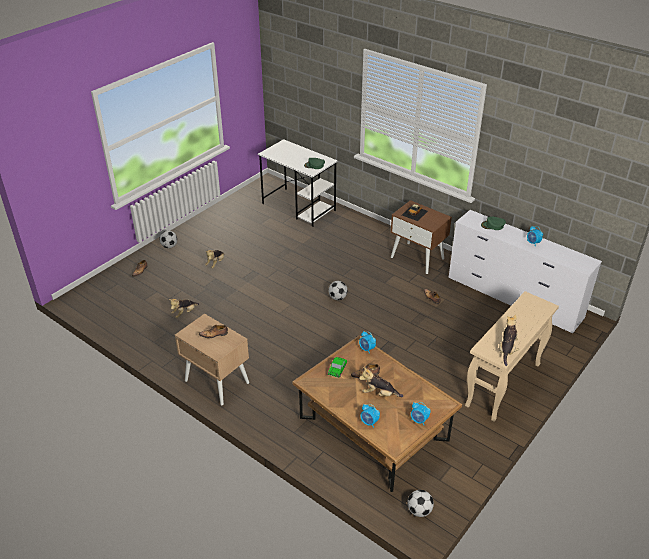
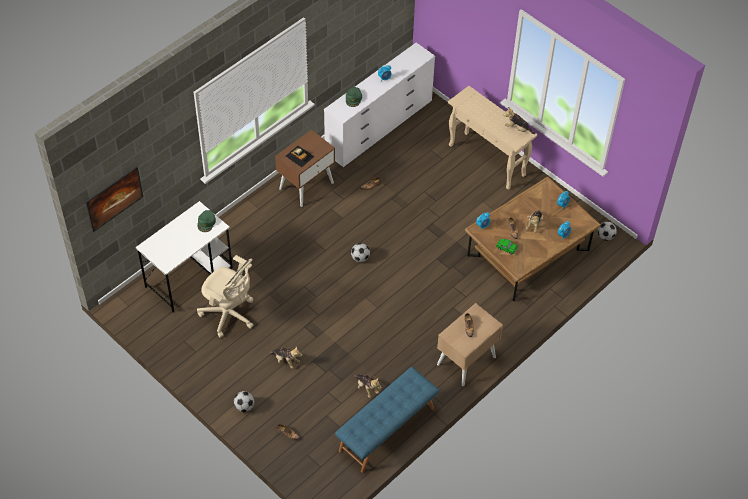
camera: 85 degrees left, 15 degrees up
none -> picture [85,166,143,232]
none -> beige office chair [197,255,253,338]
none -> blue bench [335,367,439,473]

